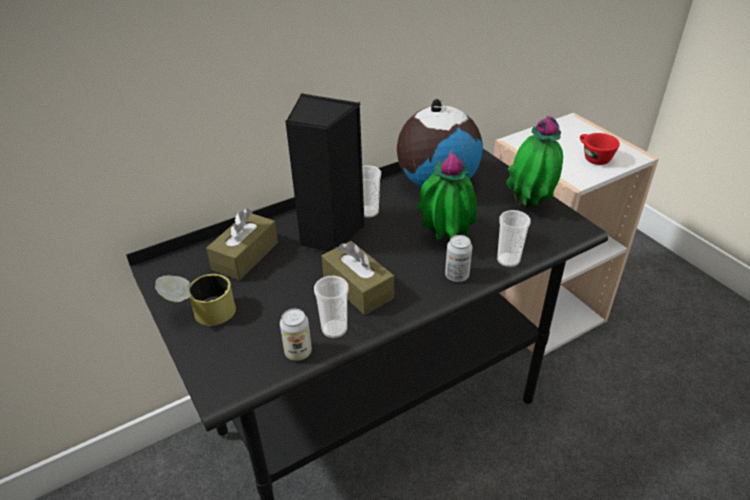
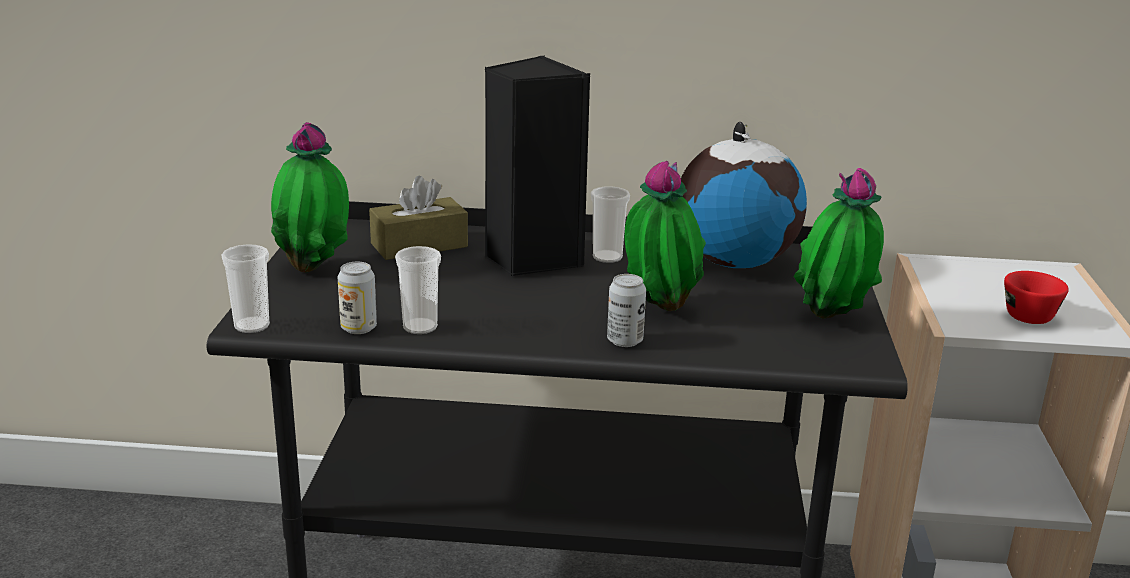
camera: 35 degrees right, 15 degrees down
can [155,274,236,326] -> potted plant [271,122,349,272]
brown tissue box [322,241,394,315] -> none
cup [497,210,531,267] -> cup moved to [221,244,270,333]

